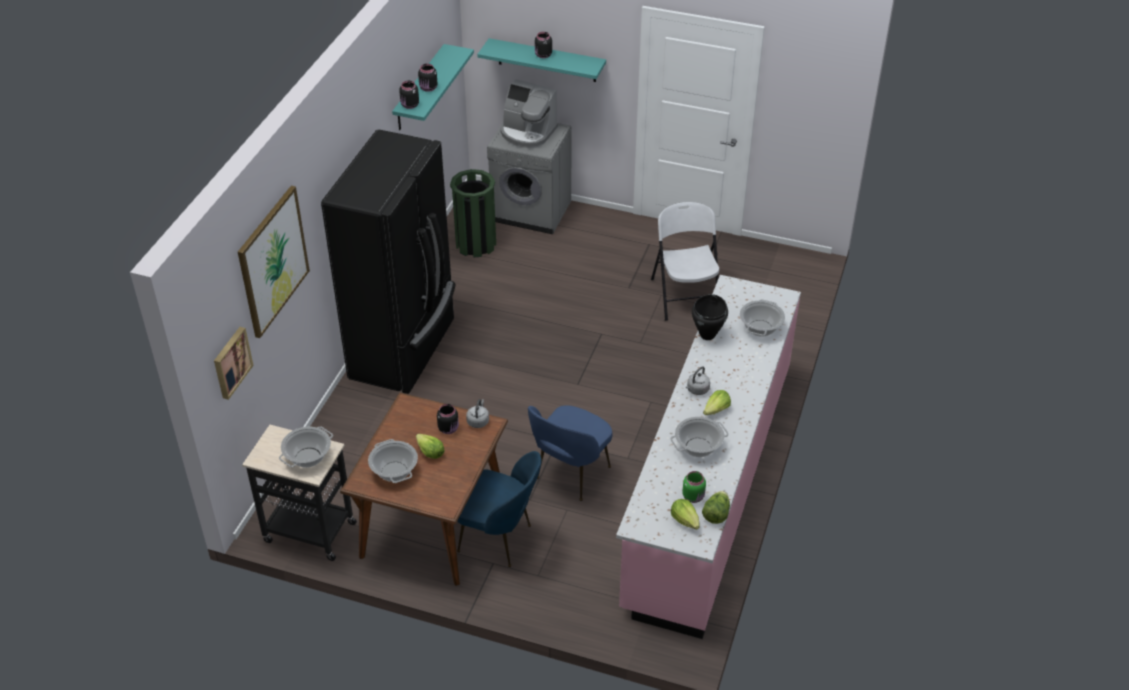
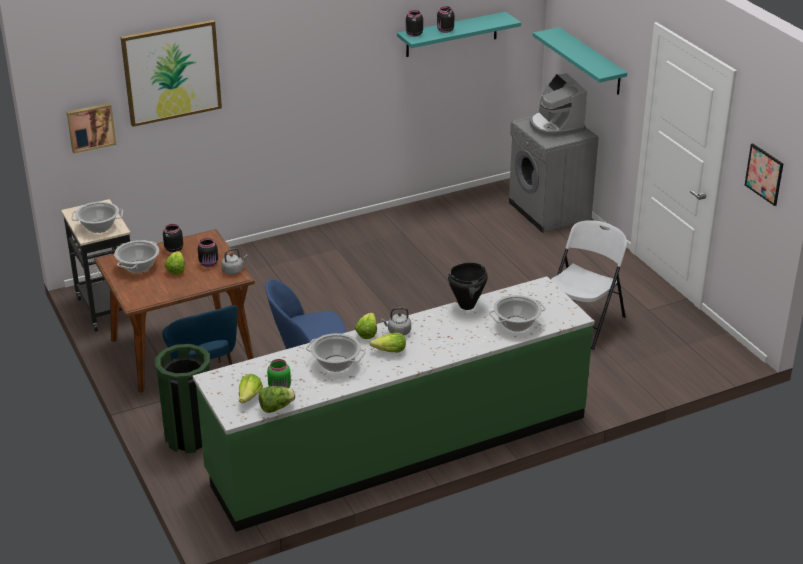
camera: 45 degrees right, 10 degrees down
black fridge [321,129,456,394] -> none
green trash can [450,169,496,257] -> green trash can moved to [155,344,210,453]
black jar [535,32,552,58] -> black jar moved to [163,224,183,253]
pink counter [616,275,801,639] -> green counter [193,276,594,532]
none -> lettuce [355,313,377,339]
none -> picture [745,143,783,206]

